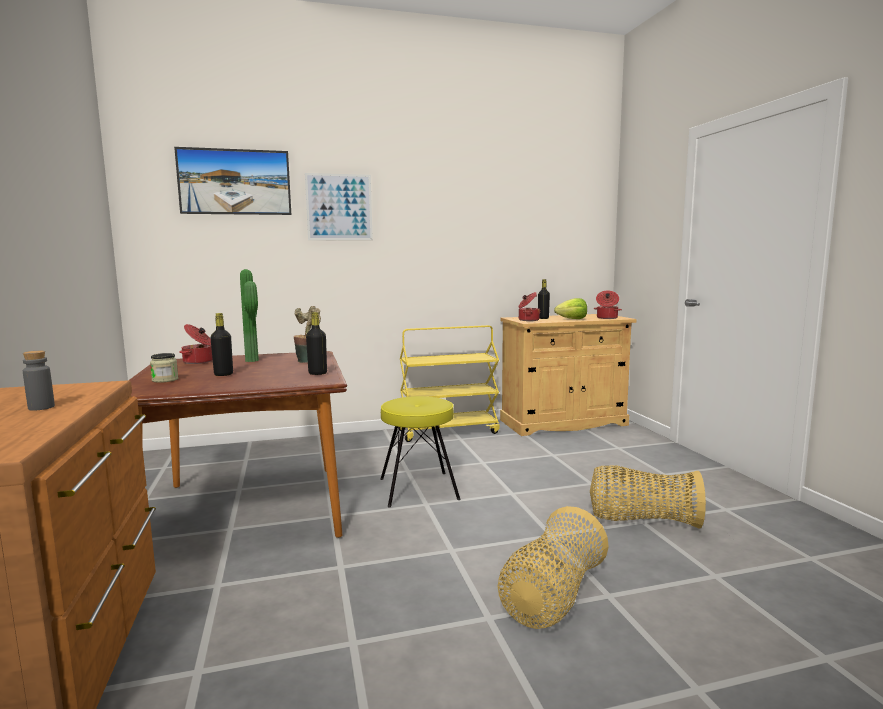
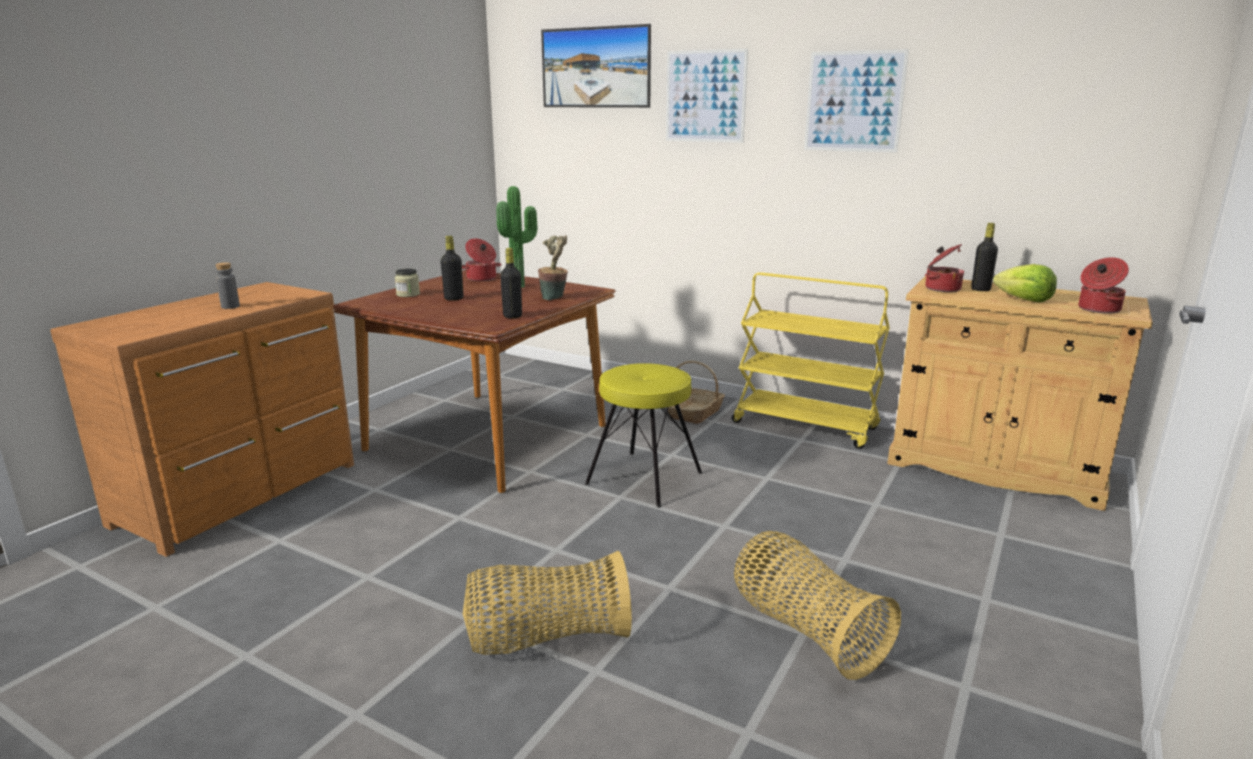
camera: 45 degrees right, 10 degrees up
none -> basket [668,361,725,424]
none -> picture [804,49,909,153]

